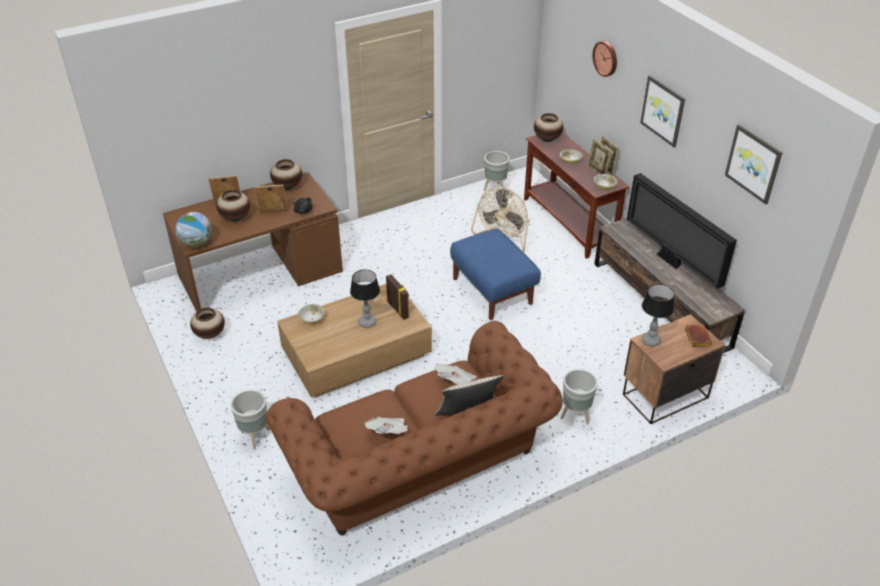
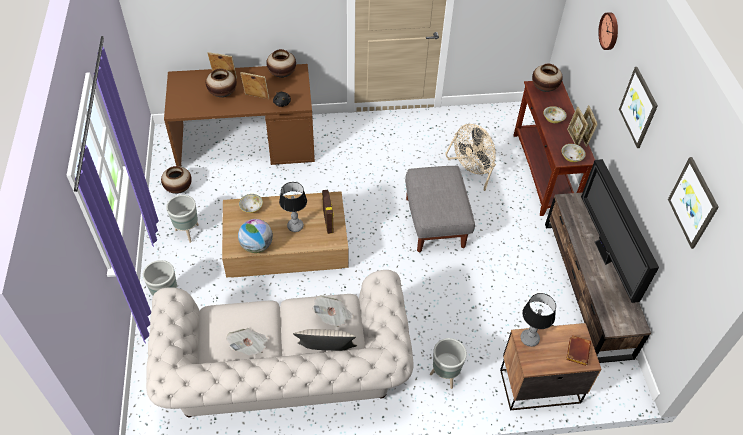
camera: 20 degrees right, 10 degrees up
globe [175,212,212,247] -> globe moved to [238,219,273,253]
brown sofa [266,321,563,536] -> white sofa [146,270,413,417]
blue ottoman [450,228,541,320] -> grey ottoman [405,166,475,252]
grey planter [484,151,510,191] -> grey planter moved to [166,195,199,243]

